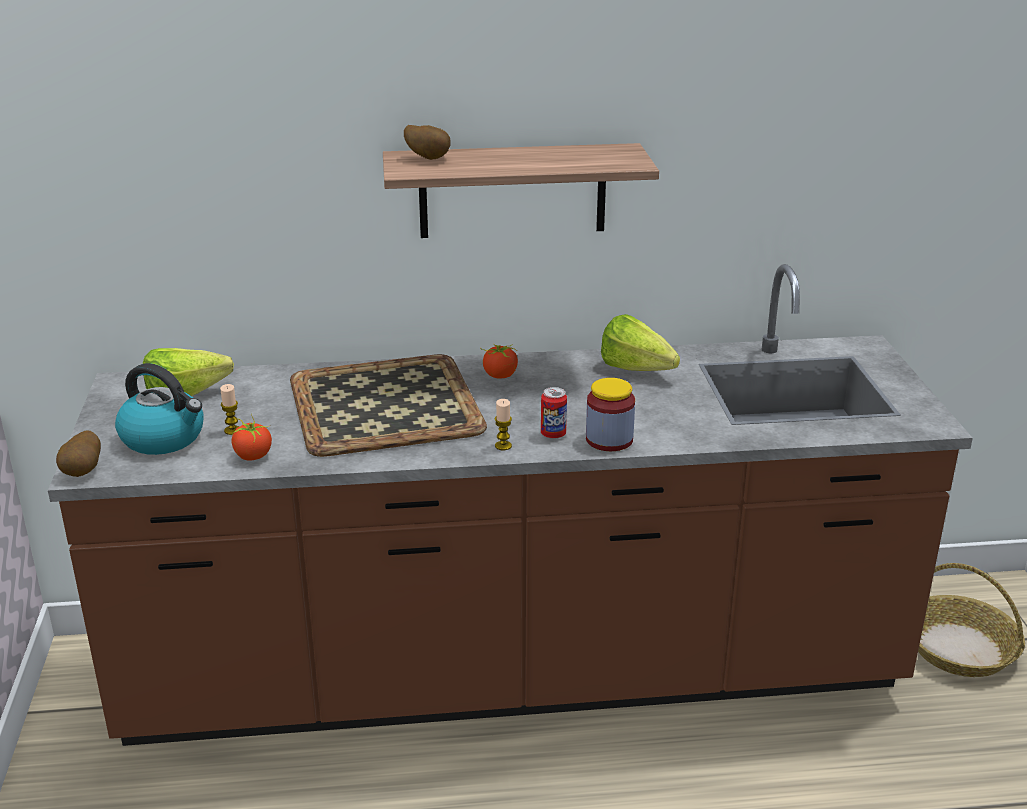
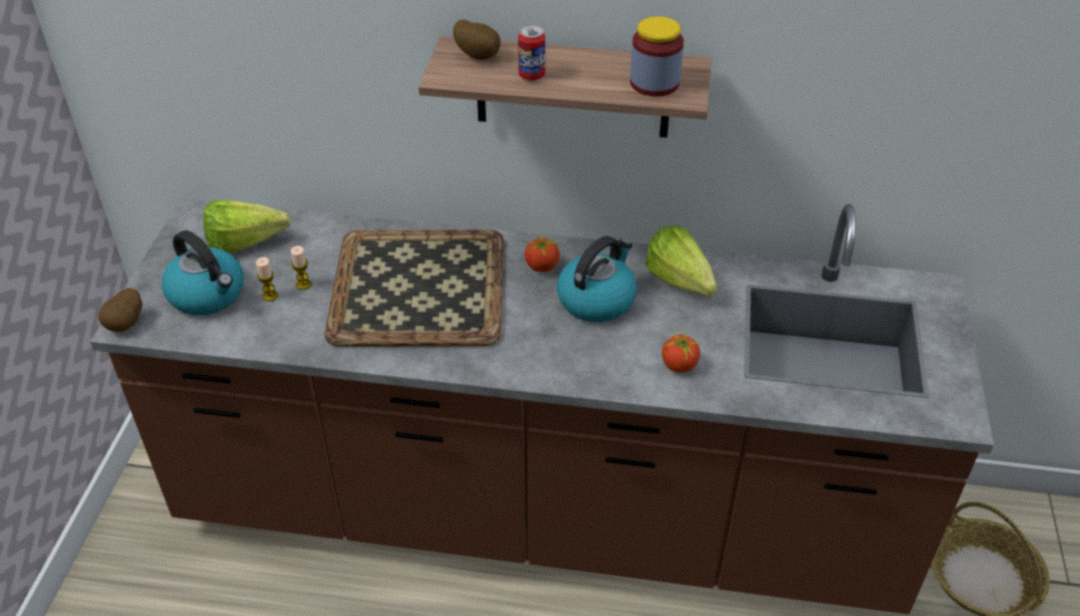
camera: 15 degrees right, 15 degrees up
tomato [231,414,272,461] -> tomato moved to [662,325,700,373]
candle [495,399,512,450] -> candle moved to [291,246,312,290]
can [541,387,567,439] -> can moved to [518,25,545,81]
jar [586,378,635,451] -> jar moved to [630,17,684,96]
none -> kettle [557,236,637,322]

